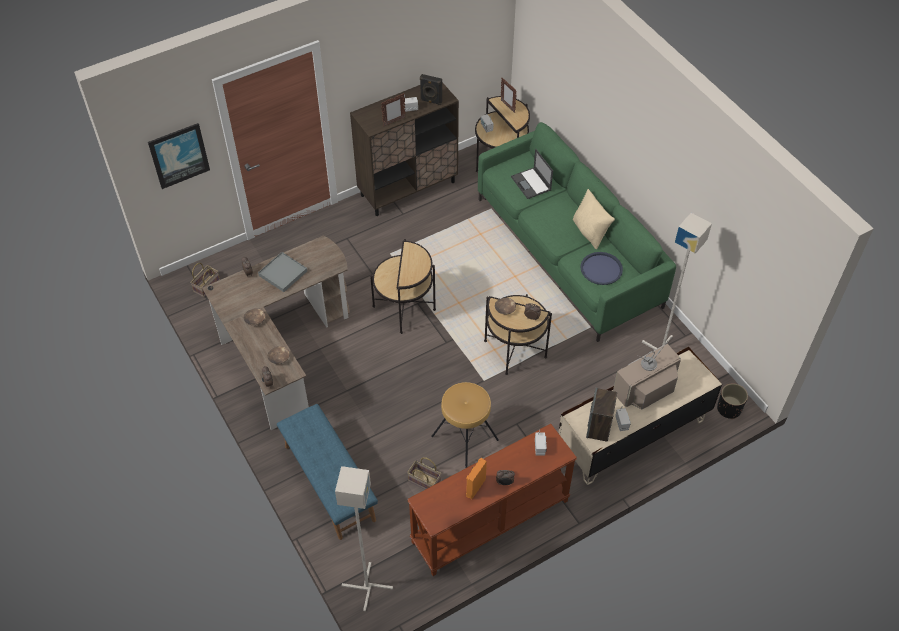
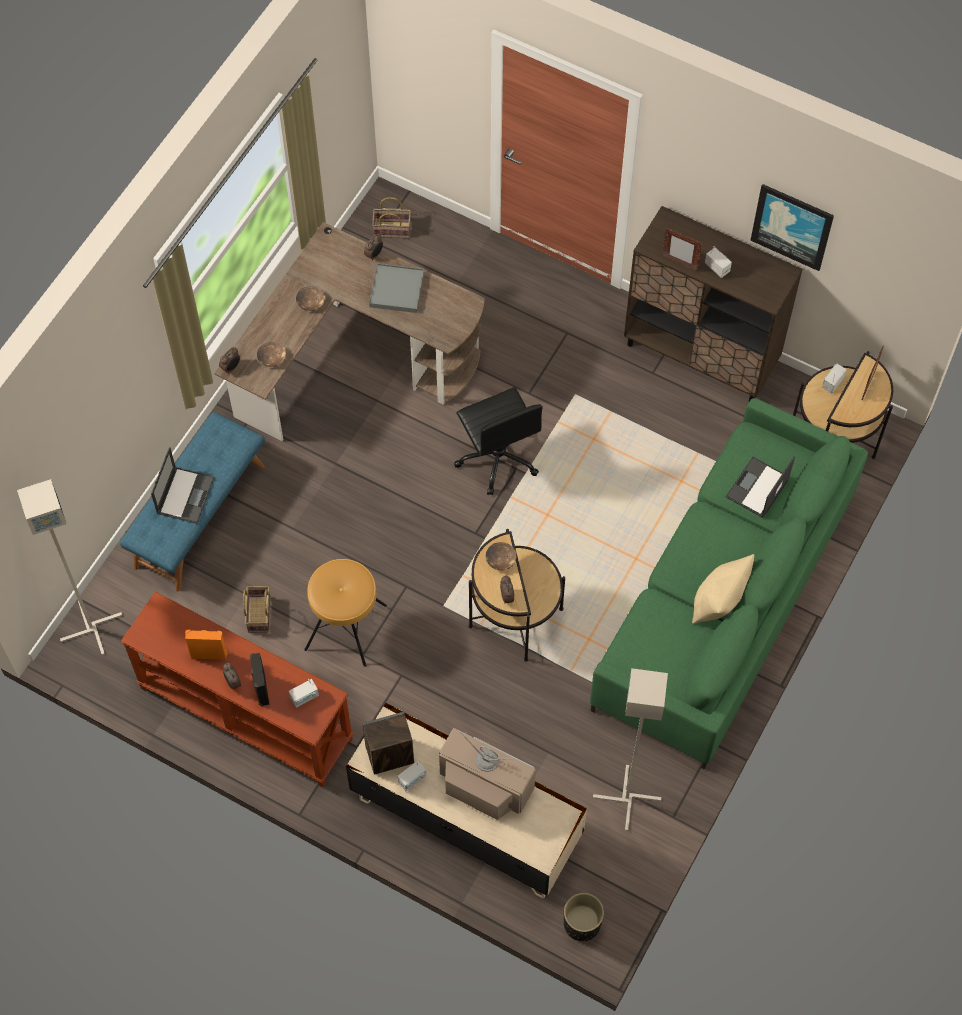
camera: 60 degrees right, 10 degrees up
picture [148,123,210,189] -> picture moved to [750,184,834,271]
side table [370,239,436,334] -> black office chair [454,387,543,495]
black speaker [420,74,442,105] -> black speaker moved to [250,653,269,706]
blue tray [581,252,623,285] -> none
none -> laptop [151,447,215,524]

